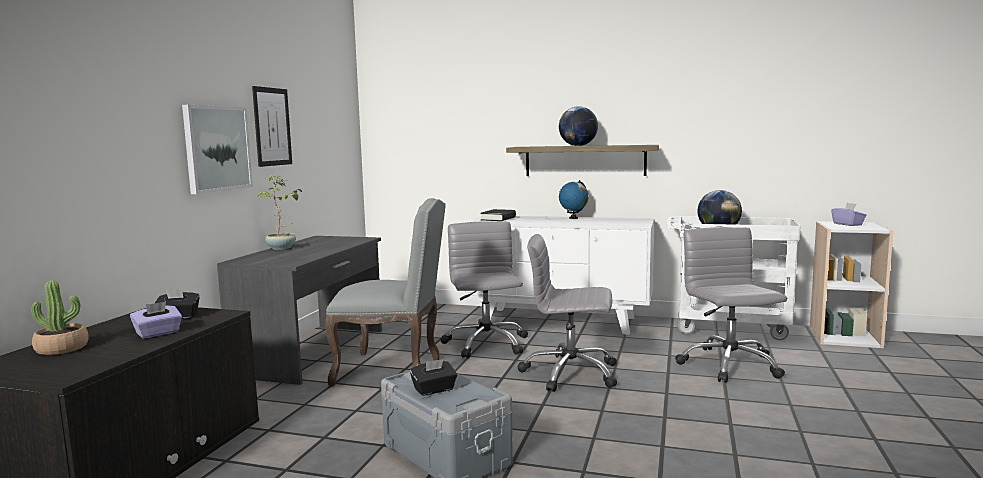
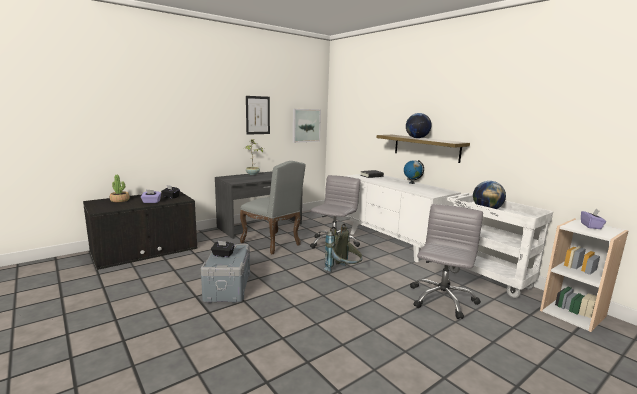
camera: 35 degrees right, 5 degrees up
picture [182,105,253,194] -> picture moved to [293,109,321,143]
grey office chair [517,234,617,392] -> grey backpack [323,223,362,272]

